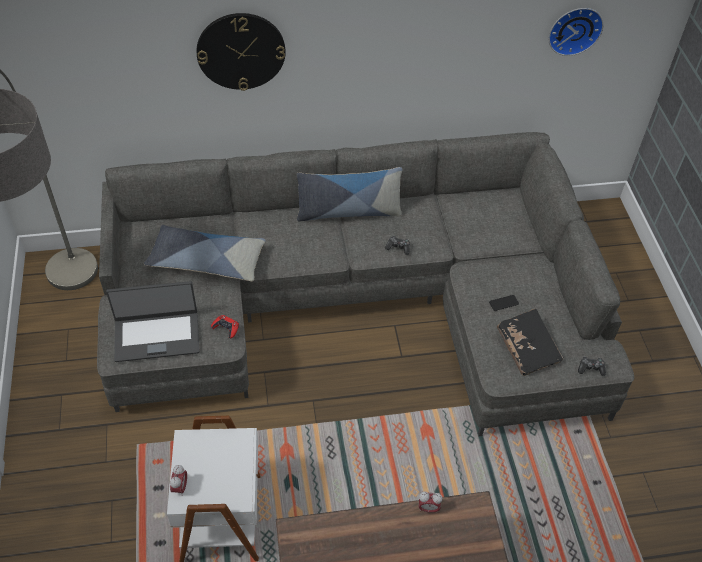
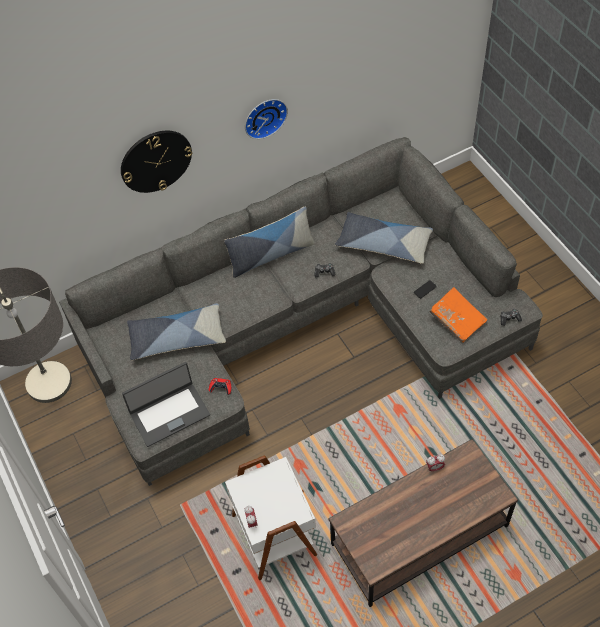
camera: 15 degrees left, 5 degrees up
black book [497,309,563,376] -> orange book [430,287,487,343]
wall clock [549,8,604,56] -> wall clock moved to [245,99,288,139]
none -> pillow [335,212,433,264]

